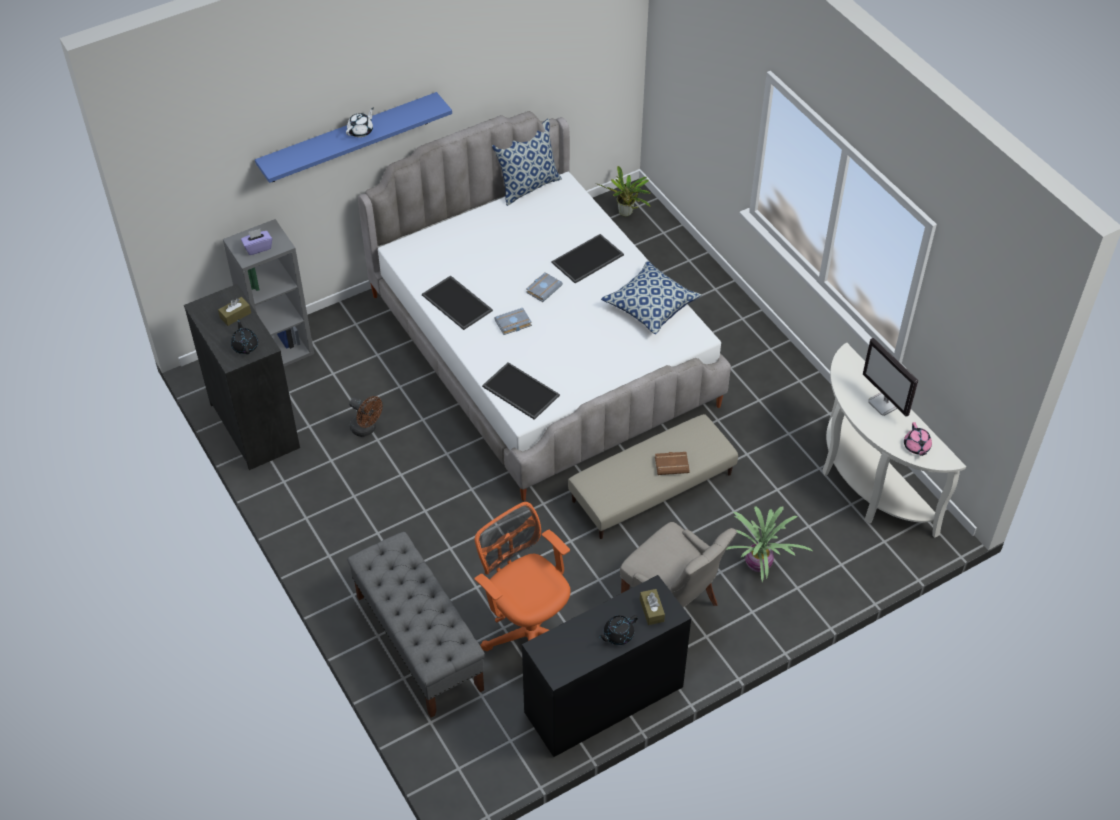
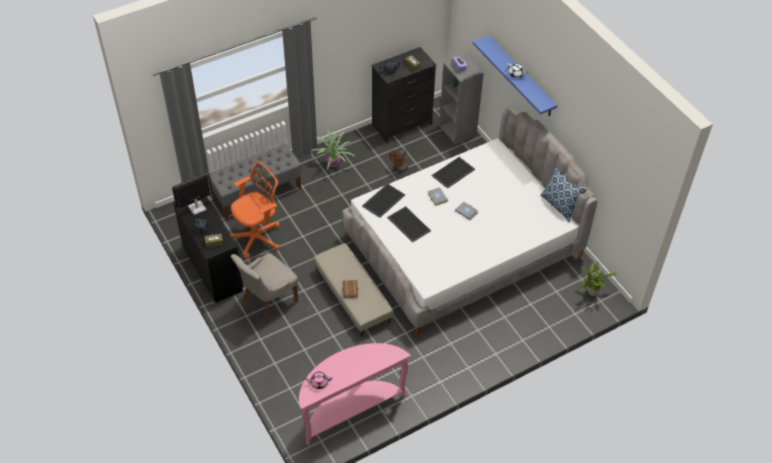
camera: 90 degrees right, 0 degrees up
tray [552,234,624,284] -> tray moved to [387,206,431,243]
pillow [601,261,701,334] -> none
potted plant [726,506,813,582] -> potted plant moved to [310,131,354,170]
white console table [822,343,966,538] -> pink console table [299,343,411,446]
monitor [863,338,918,416] -> monitor moved to [172,172,213,215]

